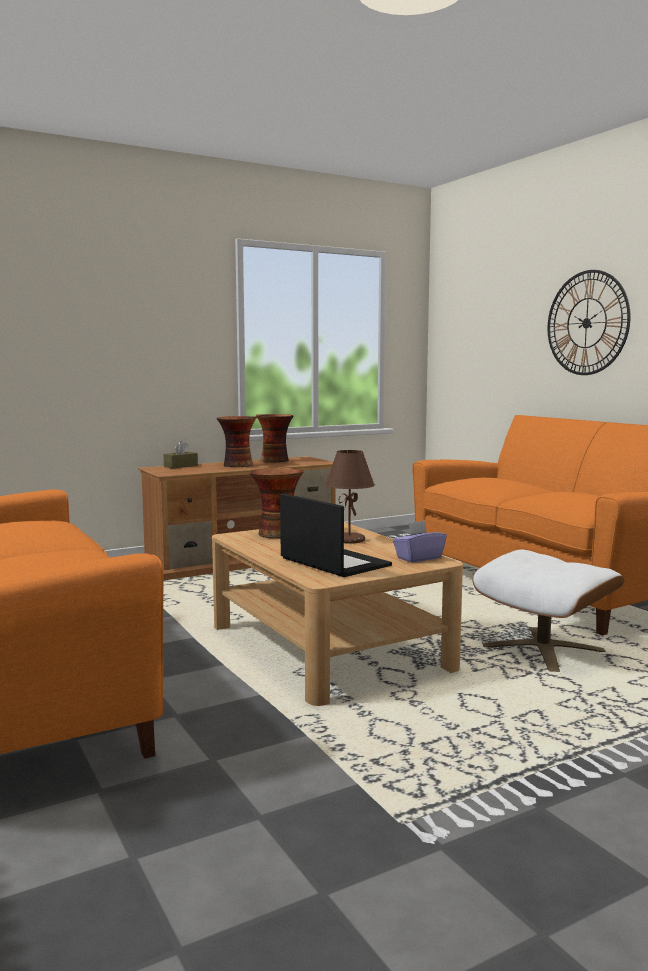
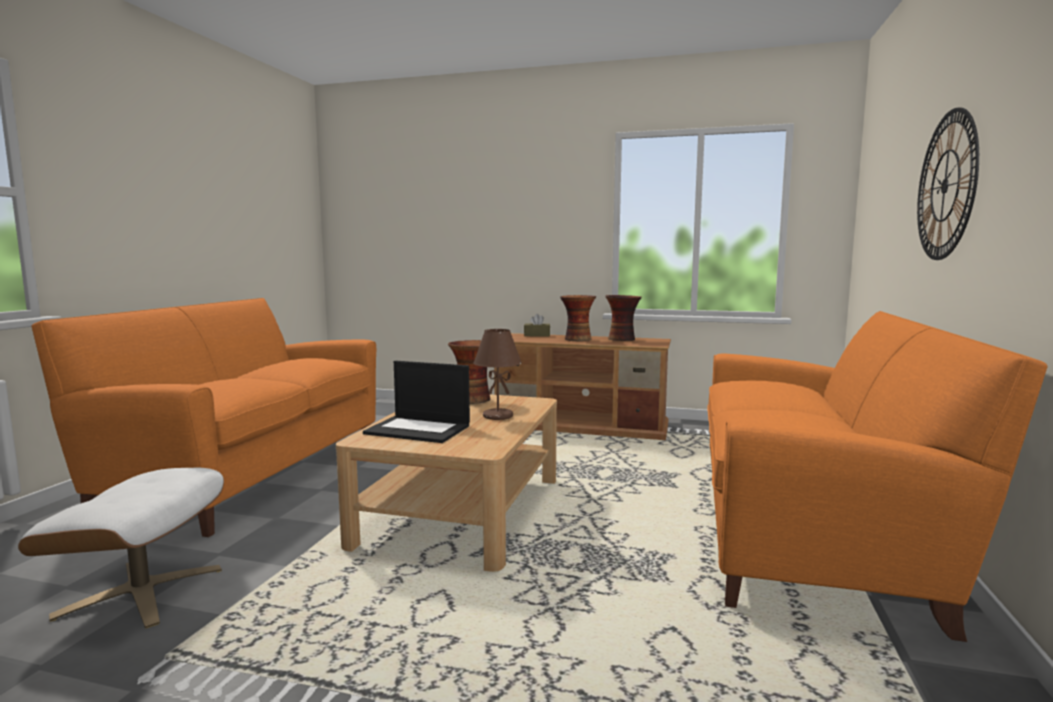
camera: 45 degrees right, 0 degrees up
laptop [280,493,392,577] -> laptop turned 105 degrees clockwise [363,361,470,443]
purple tissue box [393,520,447,563] -> none
white ottoman [472,549,624,672] -> white ottoman moved to [18,468,224,629]

